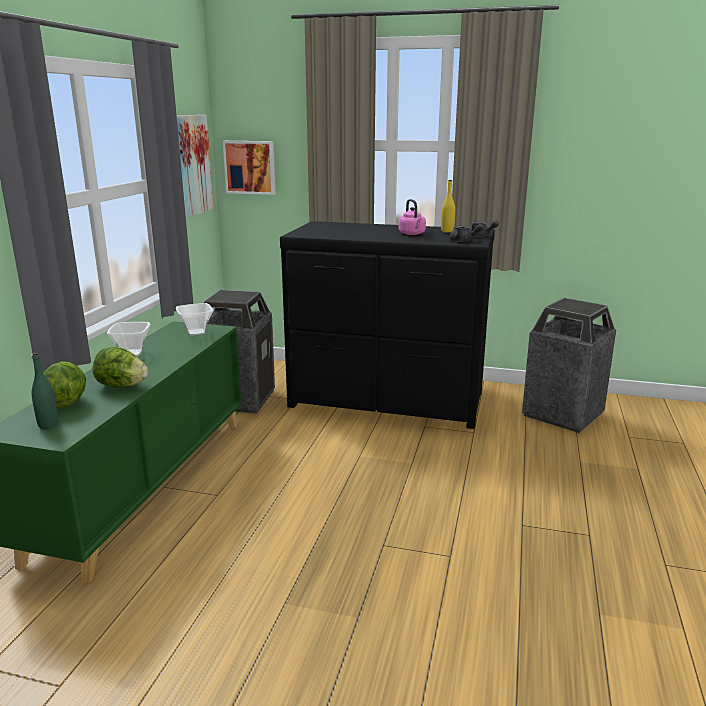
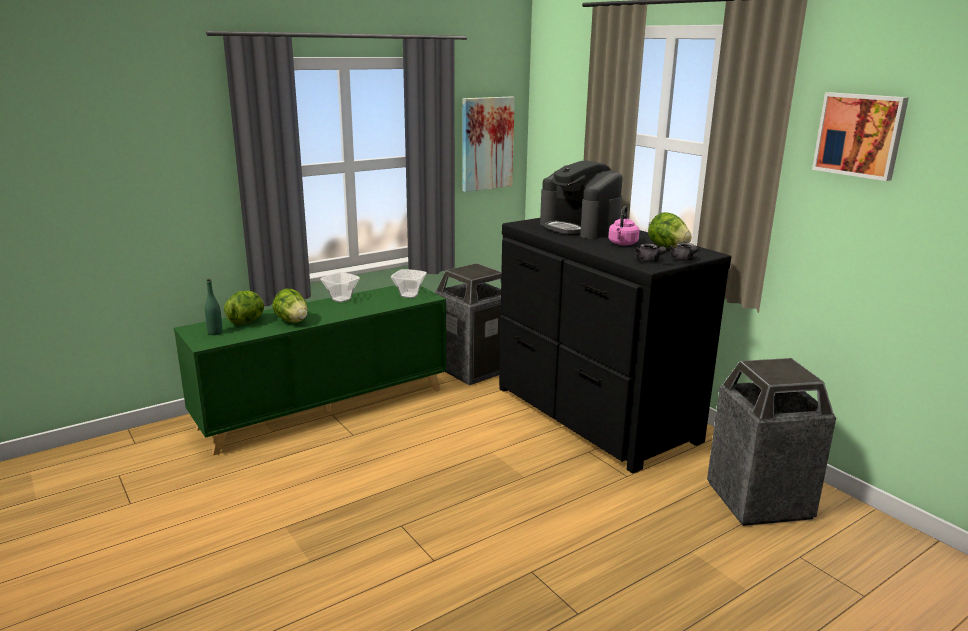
camera: 40 degrees right, 0 degrees up
picture [223,141,276,195] -> picture moved to [812,92,909,181]
yellow bottle [441,180,455,233] -> lettuce [648,212,692,249]
none -> coffee machine [540,161,623,239]

